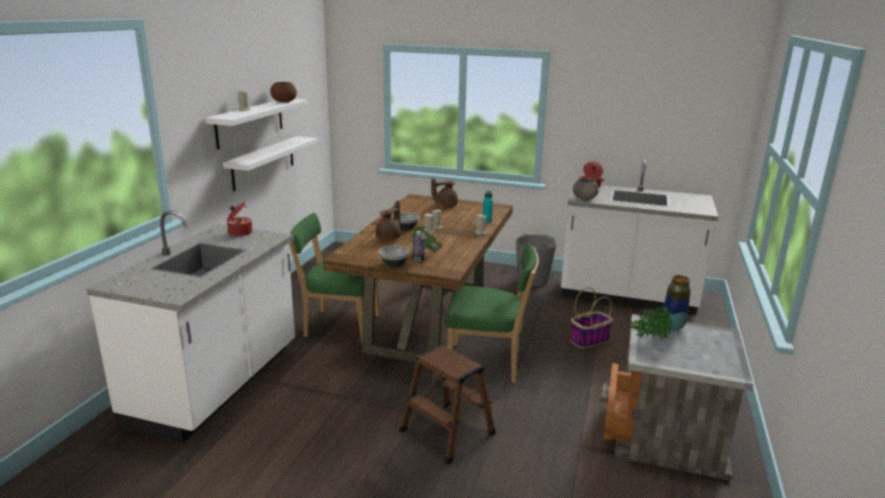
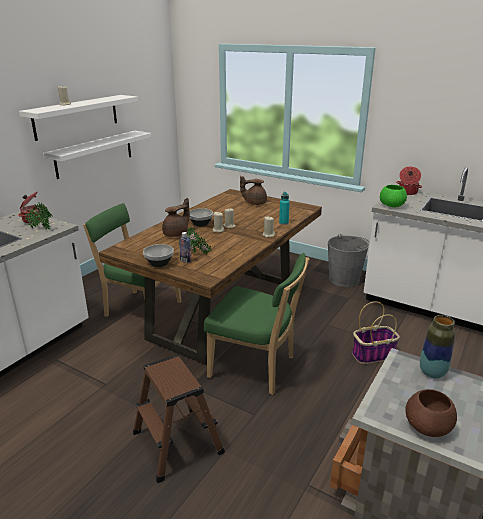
camera: 15 degrees right, 5 degrees up
brown bowl [270,82,297,102] -> brown bowl moved to [405,389,457,437]
grey bowl [573,179,598,200] -> green bowl [380,185,407,207]
potted plant [630,306,673,339] -> potted plant moved to [25,202,52,230]

